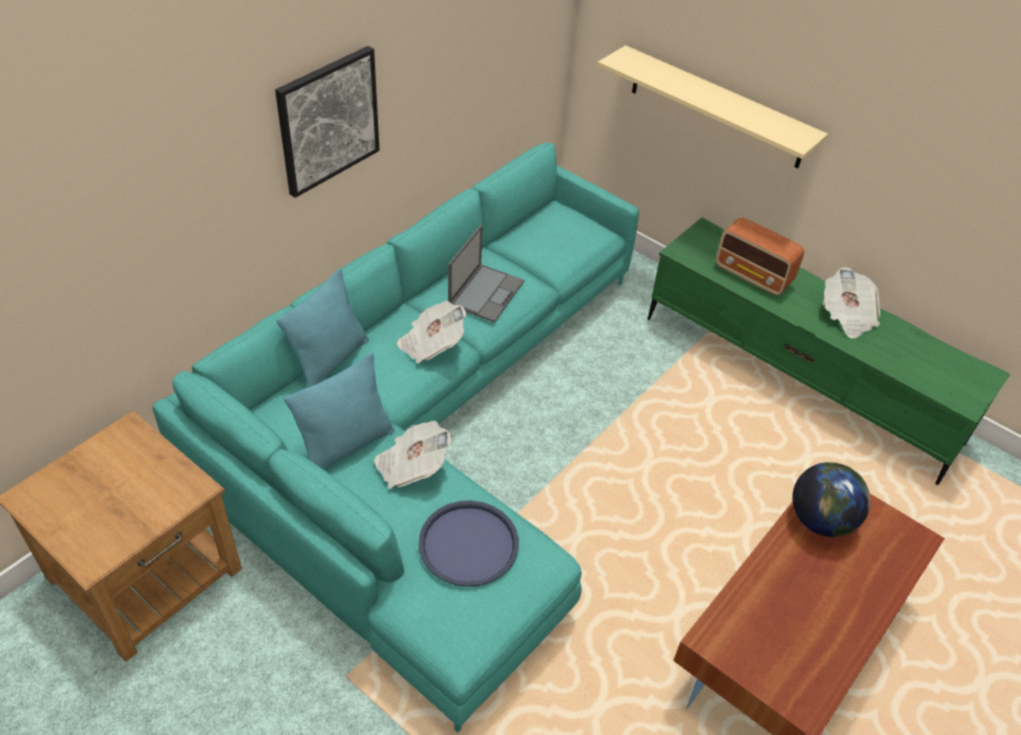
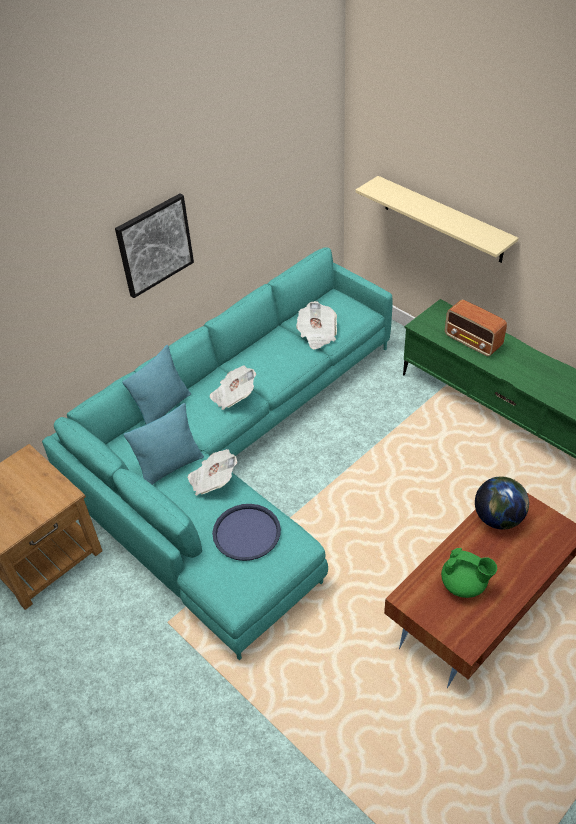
camera: 10 degrees right, 0 degrees up
laptop [448,225,524,322] -> none
newspaper [823,267,880,339] -> newspaper moved to [296,301,337,350]
none -> green teapot [441,548,497,598]

